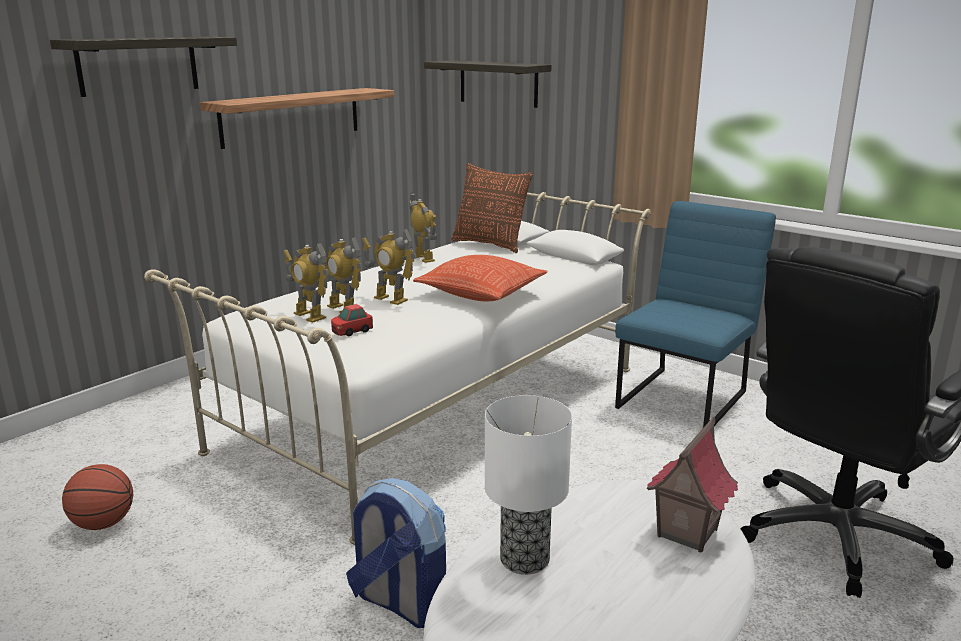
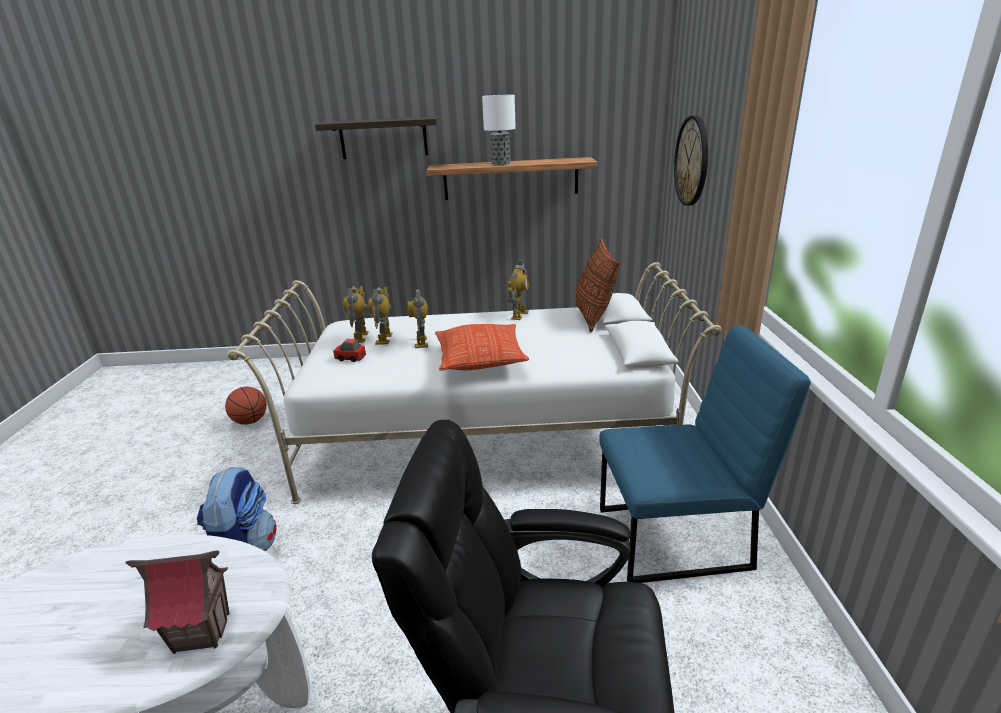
camera: 50 degrees right, 5 degrees up
shelf [424,60,552,108] -> wall clock [674,116,708,206]
table lamp [485,395,572,575] -> table lamp moved to [482,94,516,165]

